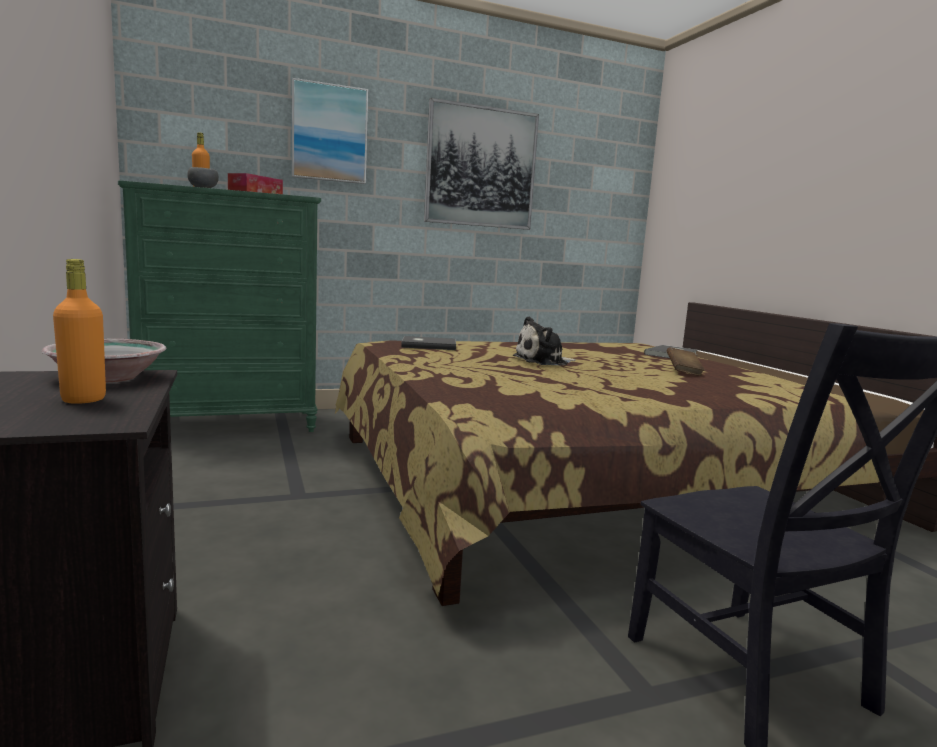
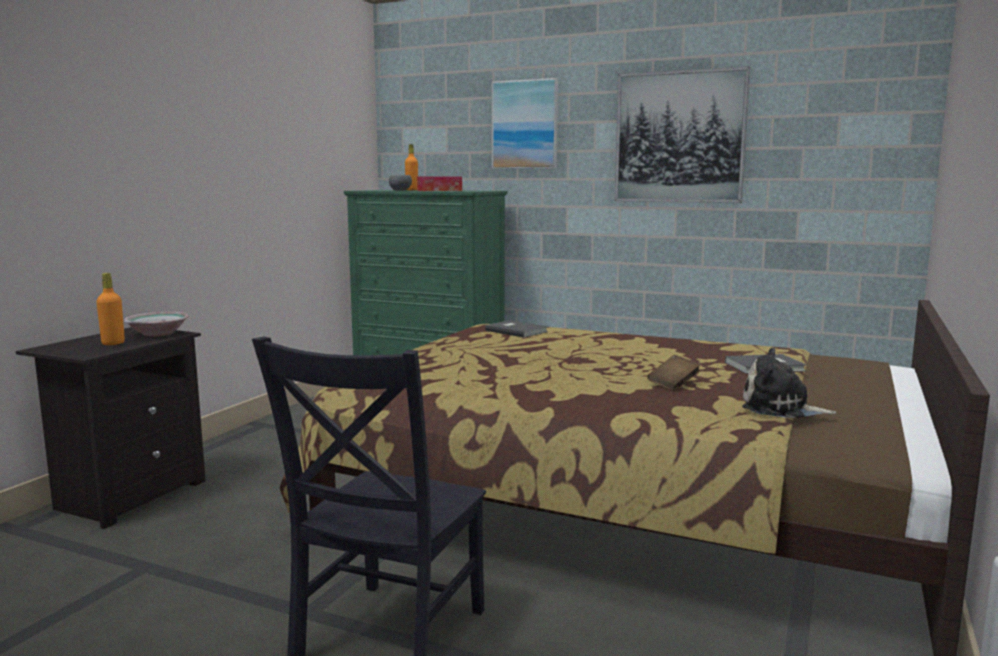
camera: 45 degrees right, 0 degrees up
plush toy [513,316,576,365] -> plush toy moved to [742,348,836,419]

